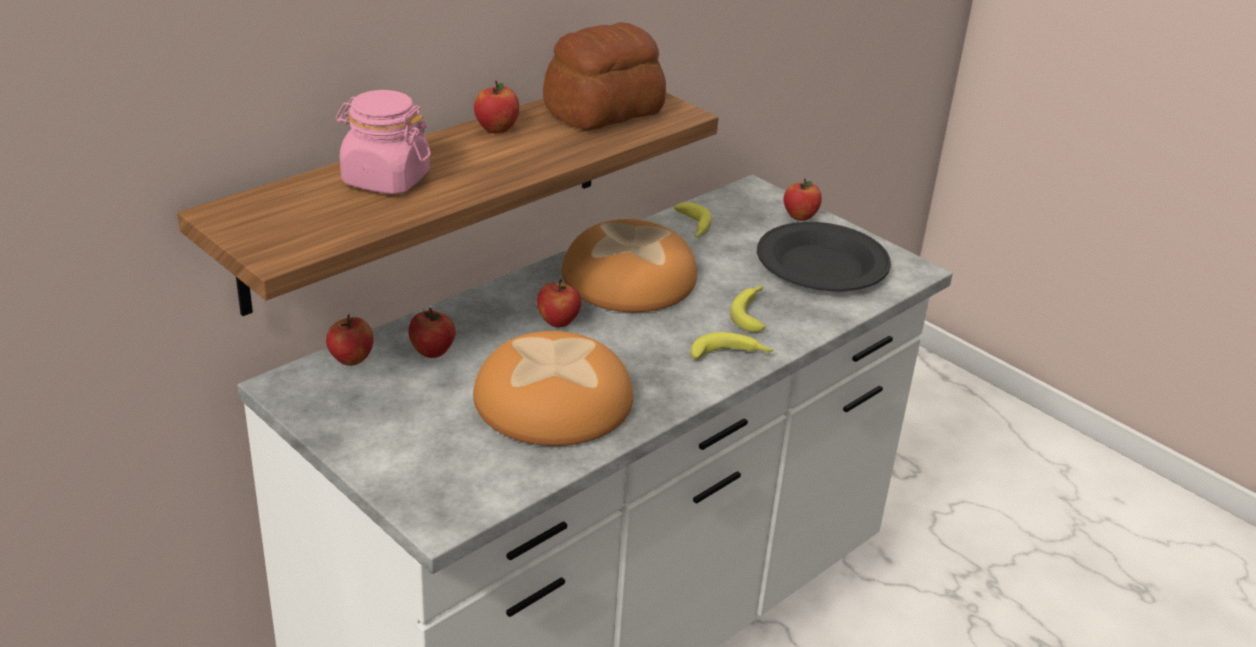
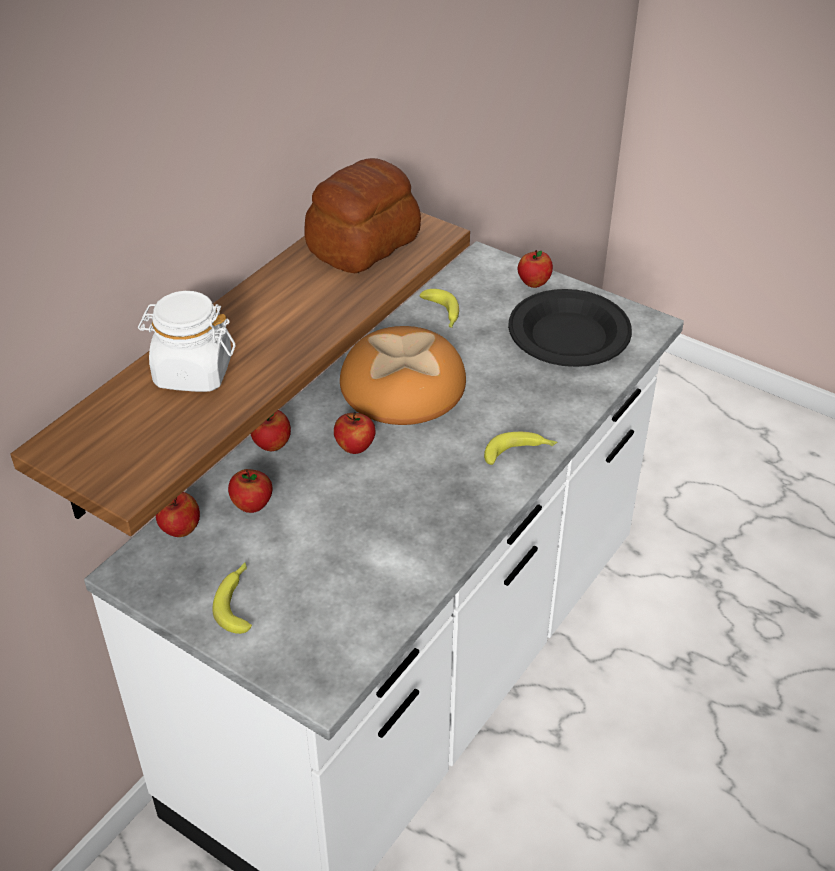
camera: 10 degrees left, 10 degrees up
pink jar [336,90,431,194] -> white jar [138,291,236,392]
bread [473,331,633,446] -> none
apple [474,81,519,134] -> apple moved to [251,410,291,451]
banana [730,285,766,332] -> banana moved to [212,562,252,634]

